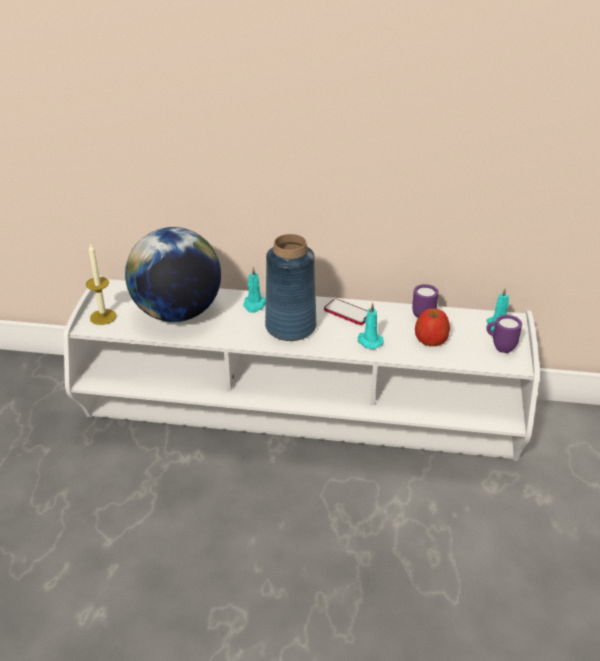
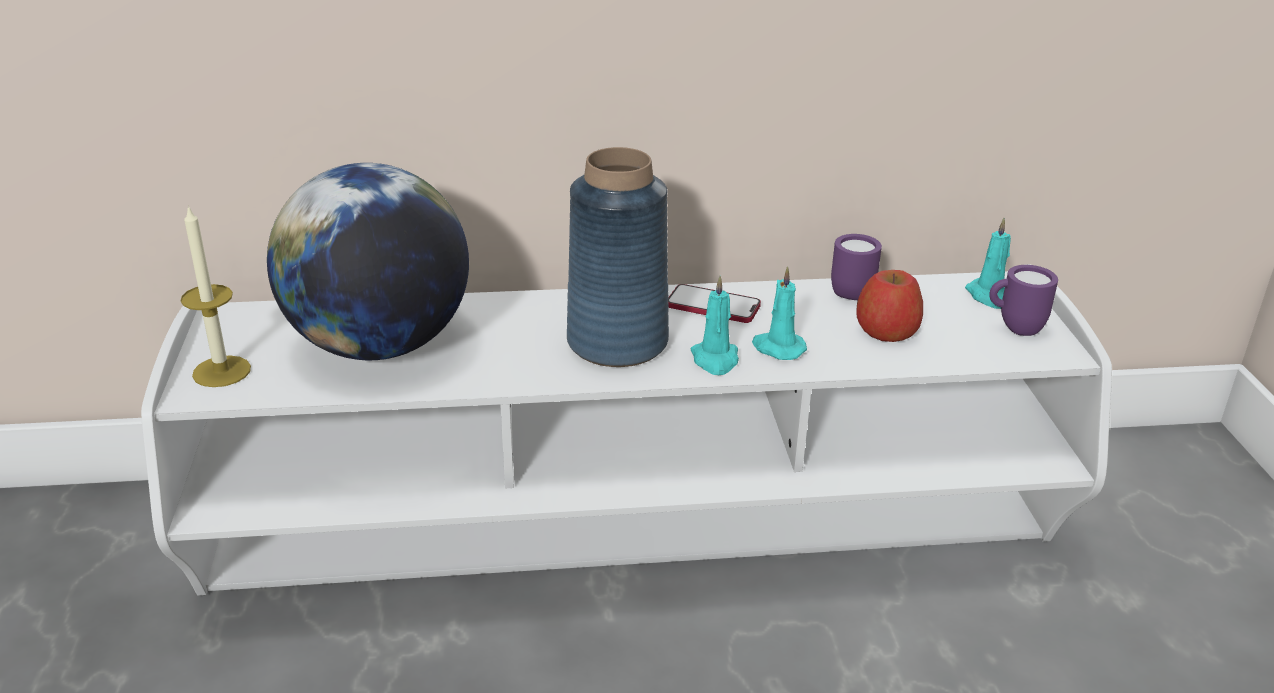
camera: 15 degrees left, 5 degrees down
turquoise candle [243,267,266,313] -> turquoise candle moved to [691,276,739,375]

